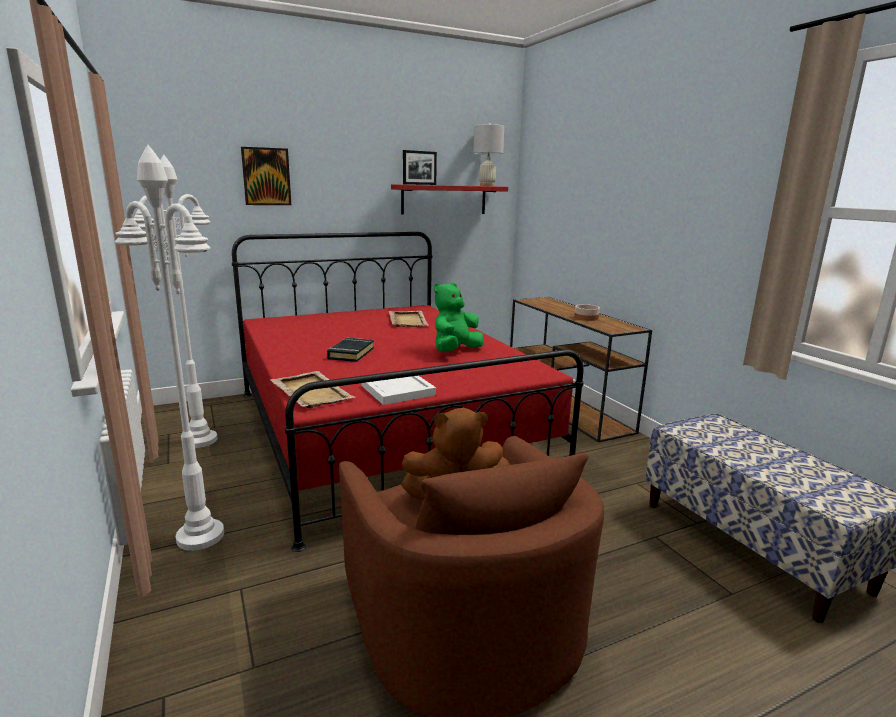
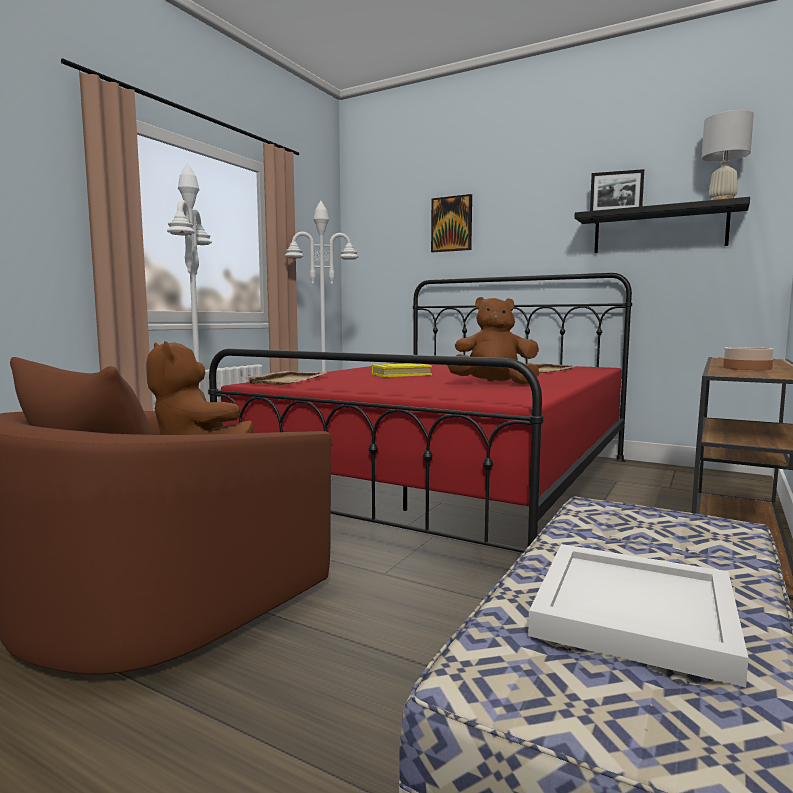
camera: 55 degrees right, 10 degrees down
black book [327,338,374,362] -> yellow book [372,363,432,377]
white tray [362,376,436,405] -> white tray moved to [528,544,749,687]
red shelf [391,184,508,214] -> black shelf [574,197,750,253]
green plush toy [434,283,484,352] -> brown plush toy [447,297,540,385]

